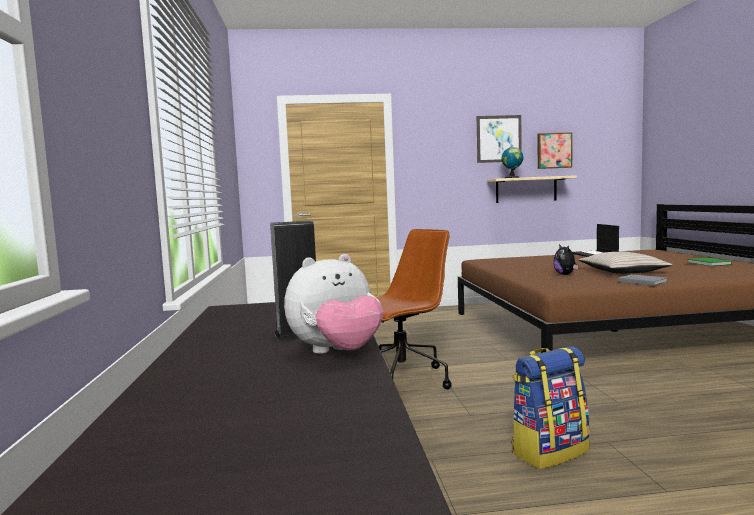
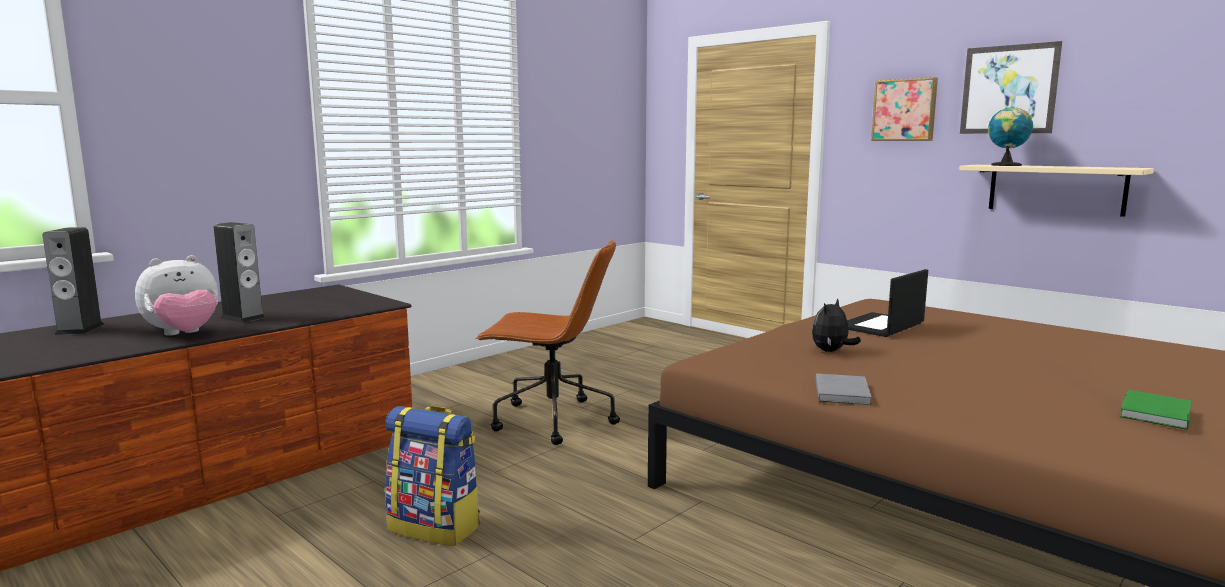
camera: 50 degrees right, 5 degrees up
plush toy [284,254,383,354] -> plush toy turned 60 degrees counterclockwise [135,255,218,336]
picture [538,132,572,169] -> picture moved to [871,77,938,141]
laptop [573,224,619,257] -> laptop moved to [847,269,928,337]
beige pillow [578,252,673,274] -> none
none -> speaker [43,227,105,335]

